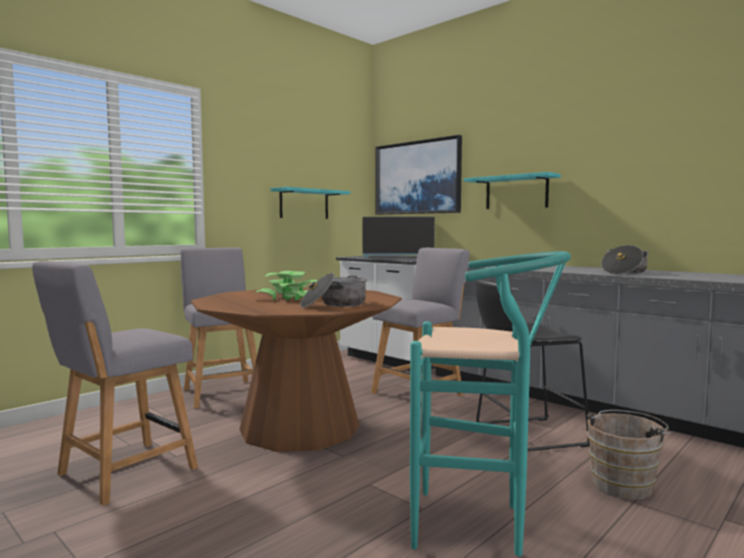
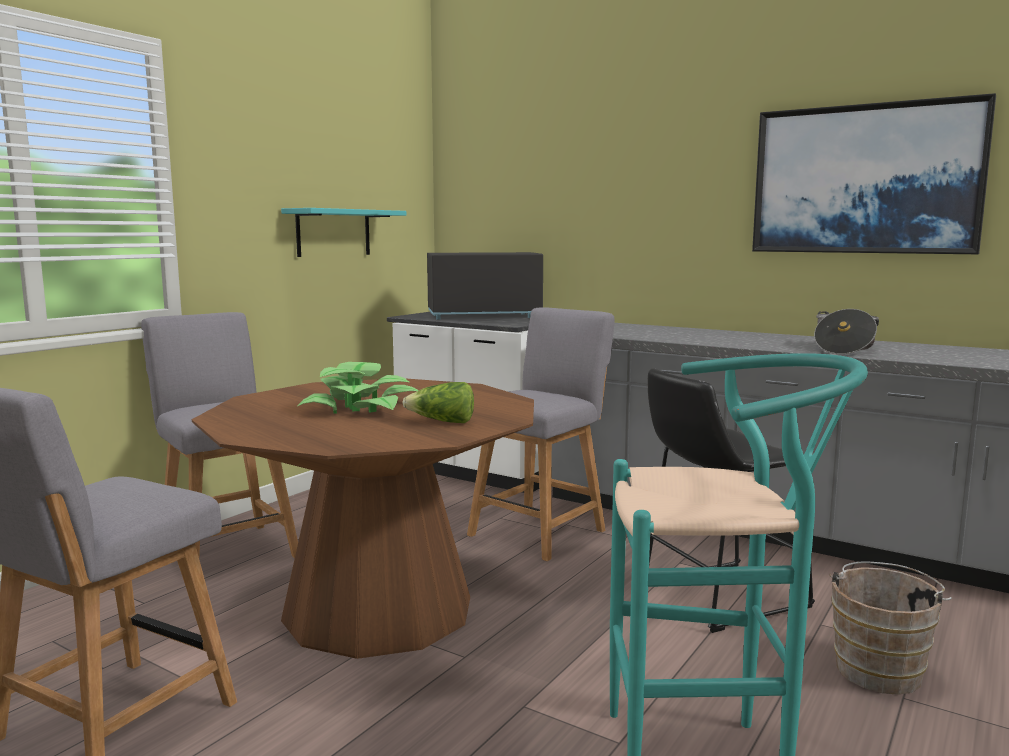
camera: 10 degrees left, 5 degrees up
cooking pot [300,273,367,308] -> lettuce [402,382,474,423]
picture [375,135,462,215] -> picture moved to [752,93,996,254]
turquoise shelf [464,172,561,209] -> none

